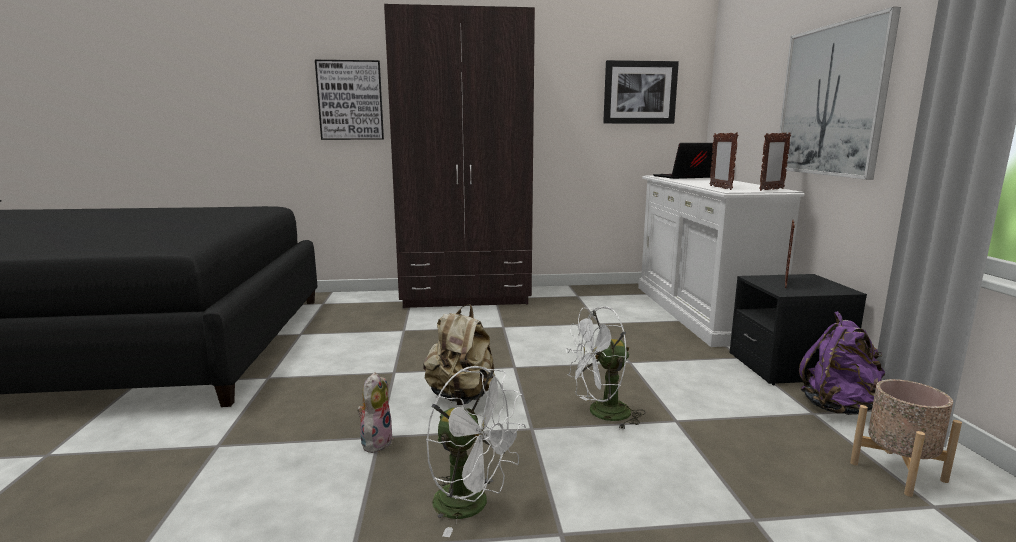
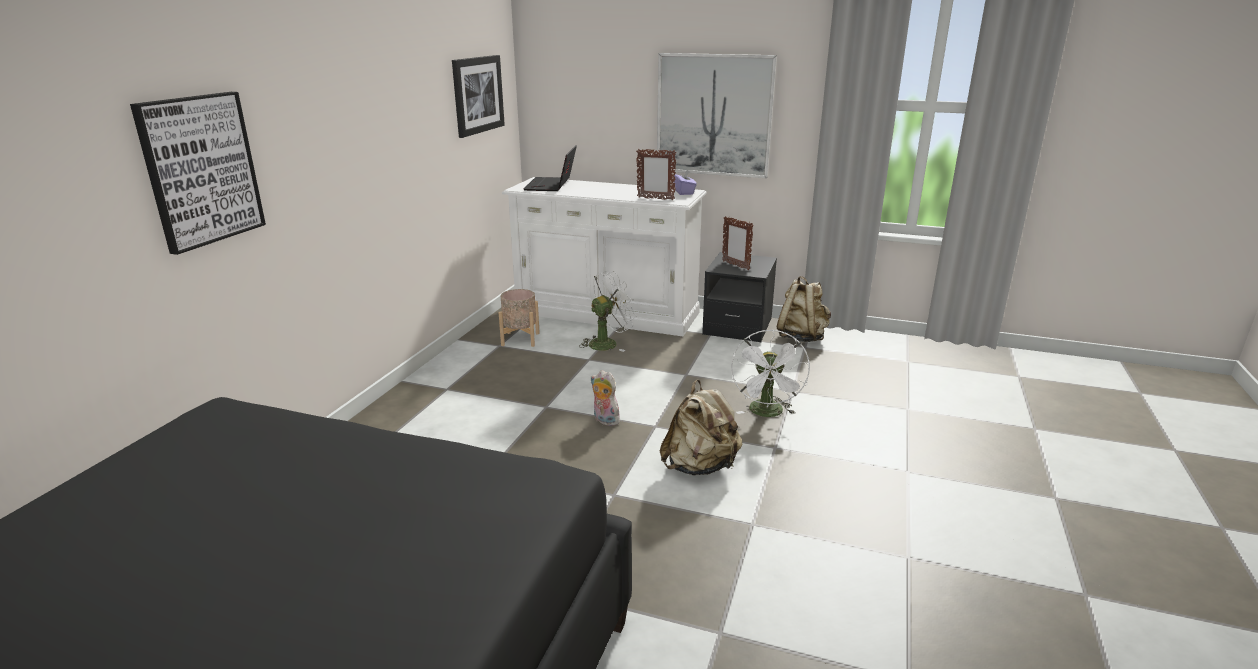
camera: 65 degrees left, 10 degrees up
plush toy [357,372,393,453] -> plush toy moved to [591,370,620,426]
brown wardrobe [384,4,535,308] -> none
white fan [426,366,526,537] -> white fan moved to [579,271,637,352]
picture frame [759,133,791,191] -> purple tissue box [674,170,697,195]
purple backpack [799,311,885,415] -> beige backpack [777,276,831,342]
beige planter [850,379,962,497] -> beige planter moved to [498,289,540,347]

